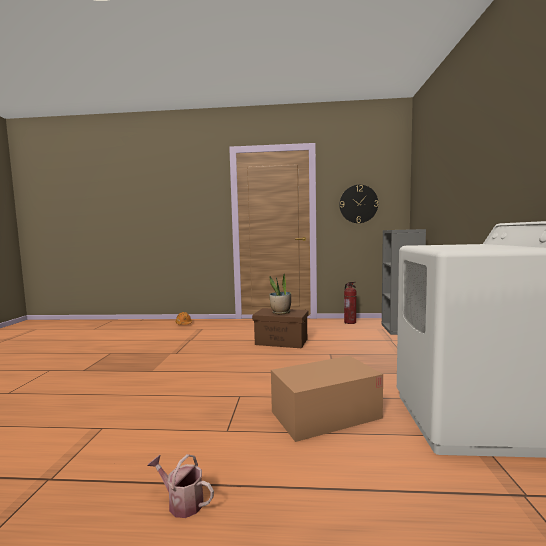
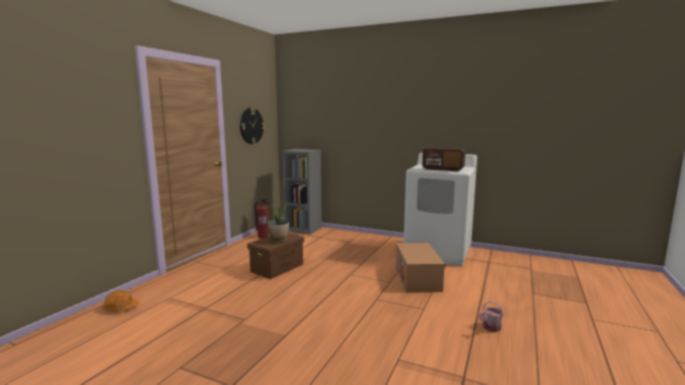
camera: 70 degrees left, 5 degrees up
none -> radio [422,147,466,171]

